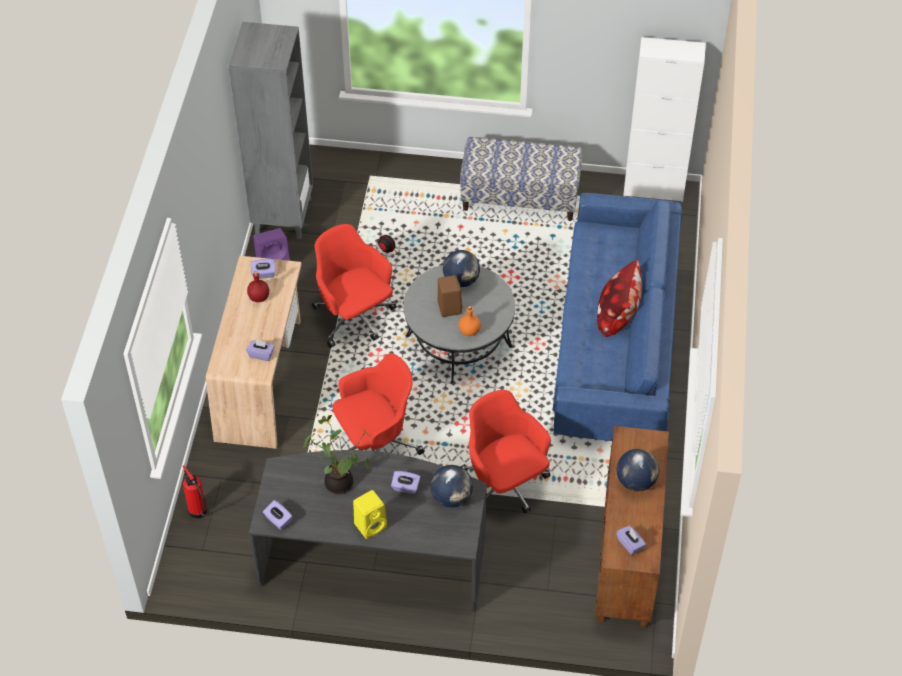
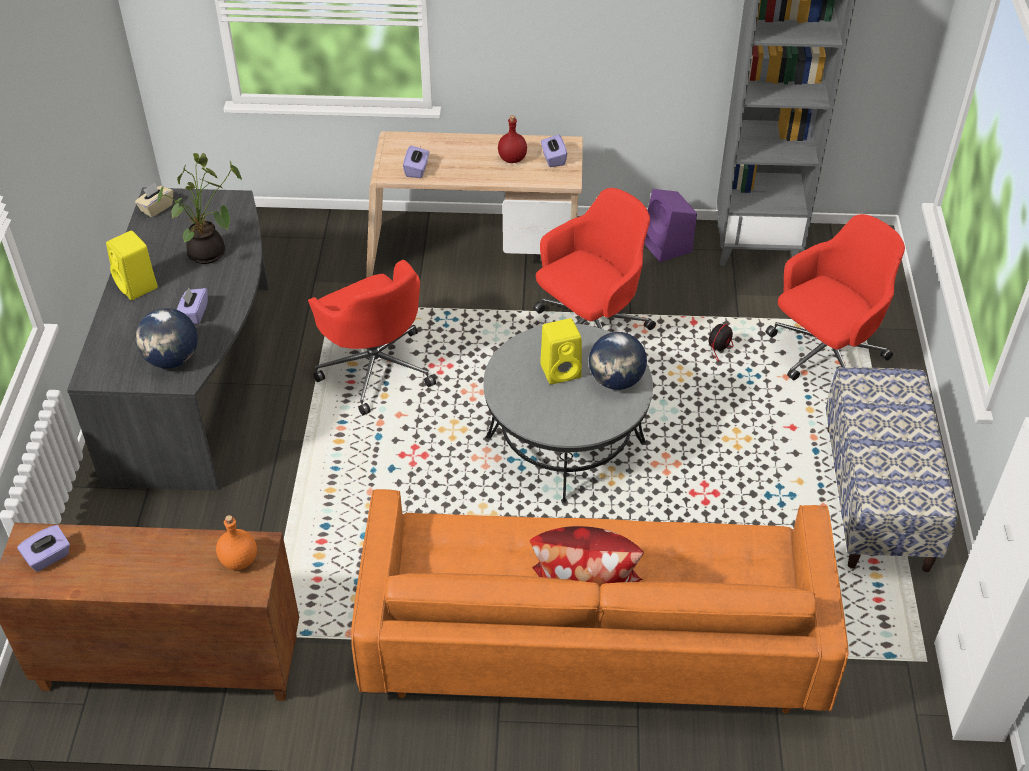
camera: 85 degrees right, 5 degrees down
fire extinguisher [183,465,207,519] -> none
purple tissue box [263,500,292,530] -> beige tissue box [135,183,173,218]
brown speaker [438,275,463,317] -> yellow speaker [540,318,582,384]
orange bottle [459,306,481,336] -> orange bottle moved to [216,515,257,570]
red office chair [460,390,551,513] -> red office chair moved to [766,214,905,380]
blue sofa [553,193,683,441] -> orange sofa [351,489,848,713]
globe [616,449,659,491] -> none

